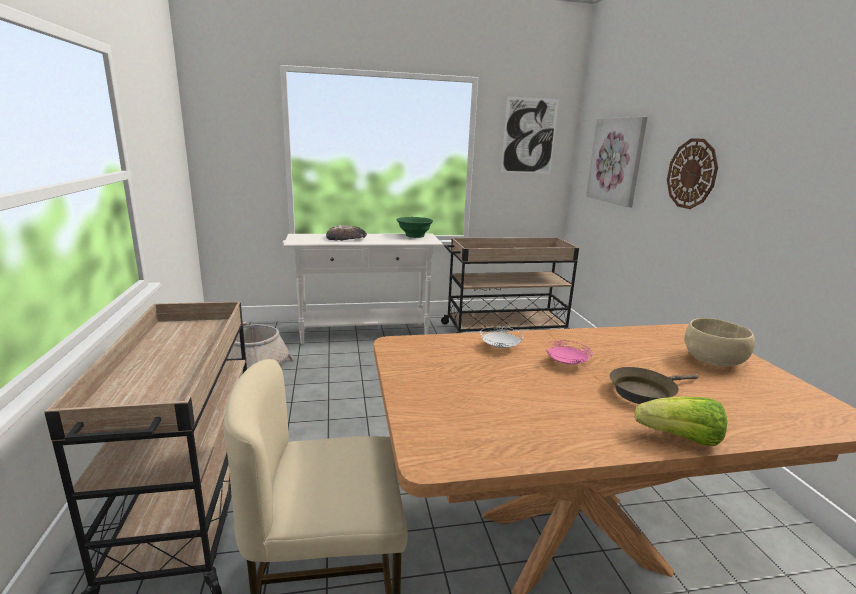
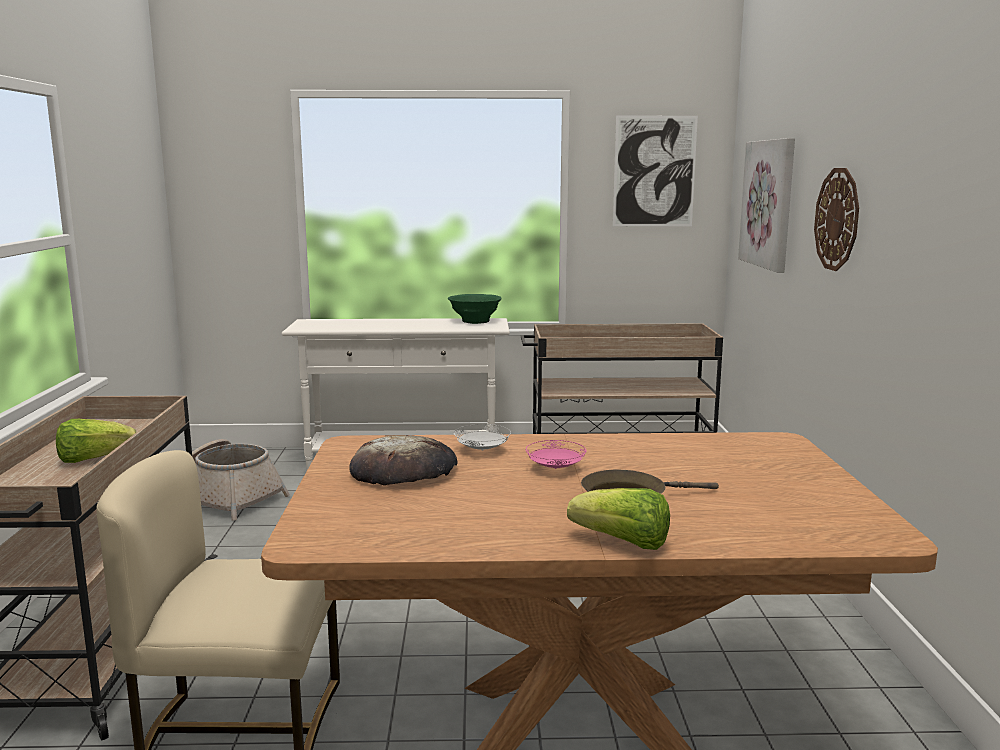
camera: 10 degrees right, 5 degrees down
bread [326,225,367,241] -> bread moved to [349,435,458,485]
beige bowl [684,318,755,367] -> none
none -> lettuce [56,419,136,463]

